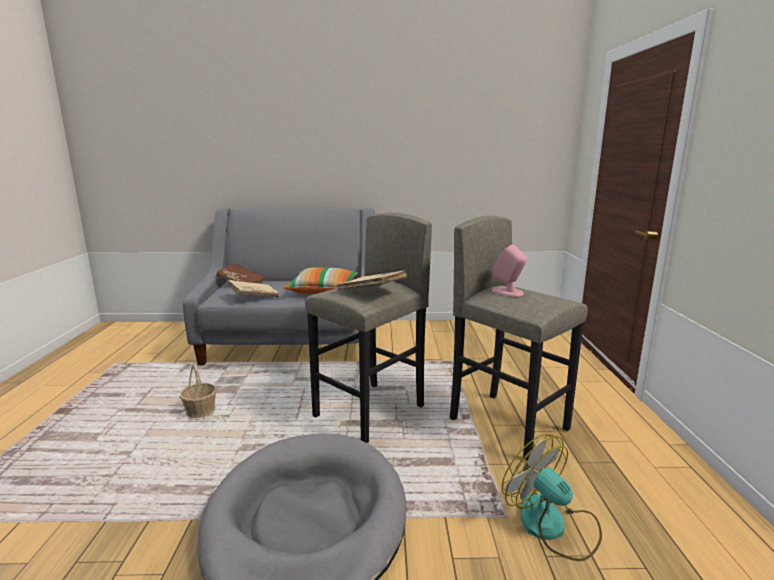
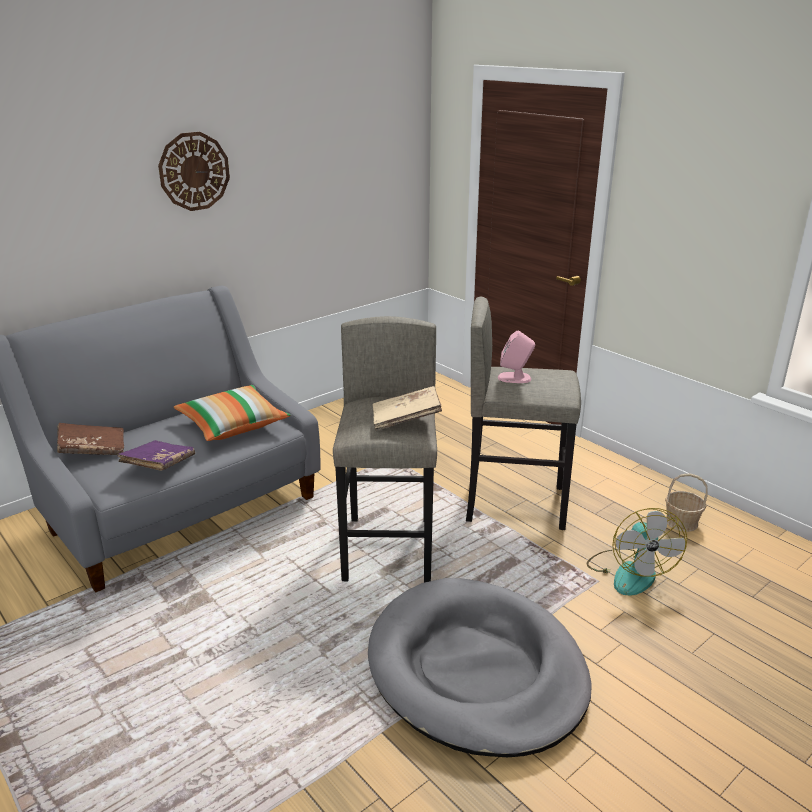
camera: 40 degrees left, 10 degrees up
basket [180,364,217,418] -> basket moved to [665,474,708,532]
beige book [228,280,279,297] -> purple book [117,440,196,471]
fan [502,434,602,561] -> fan turned 105 degrees counterclockwise [586,508,687,596]
none -> wall clock [158,132,230,211]

